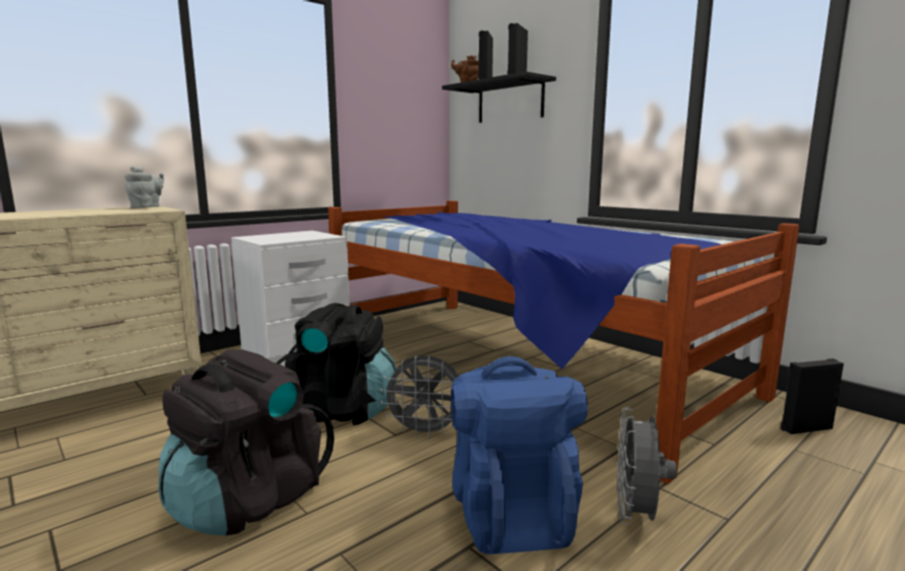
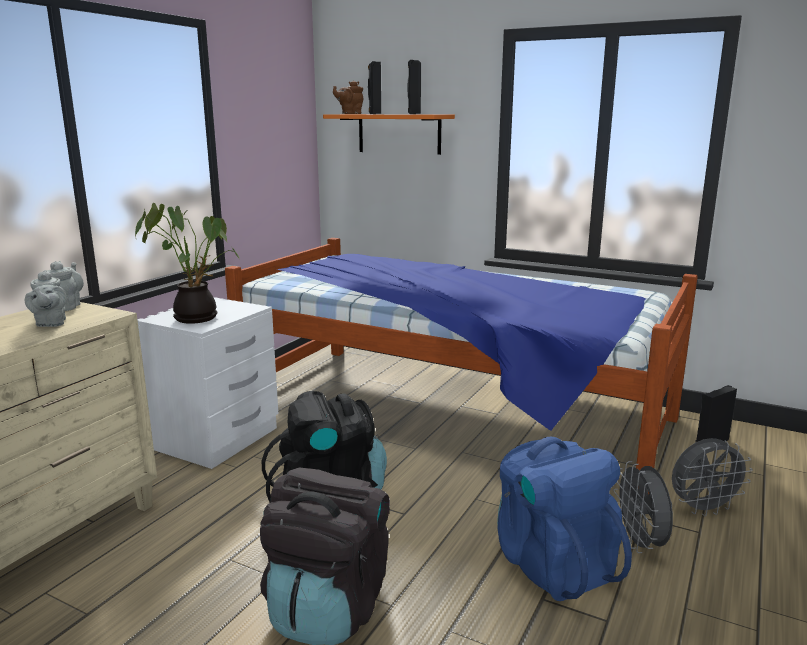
camera: 20 degrees left, 5 degrees up
grey fan [381,355,459,438] -> grey fan moved to [672,438,753,516]
black shelf [442,71,556,123] -> orange shelf [323,114,455,155]
none -> grey teapot [25,270,66,327]
none -> potted plant [135,203,240,324]

